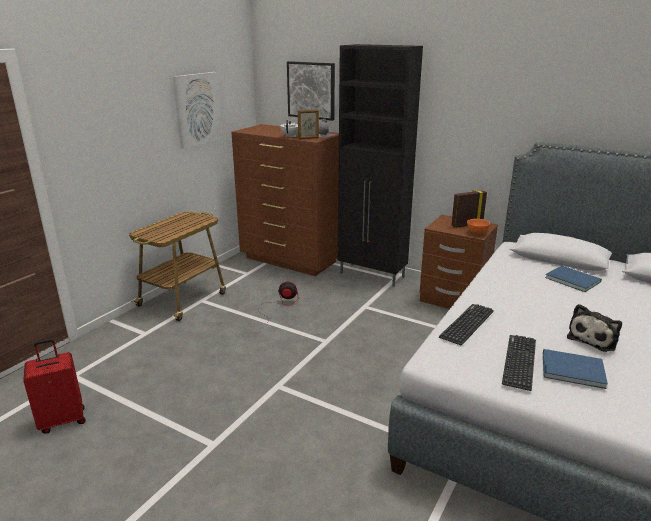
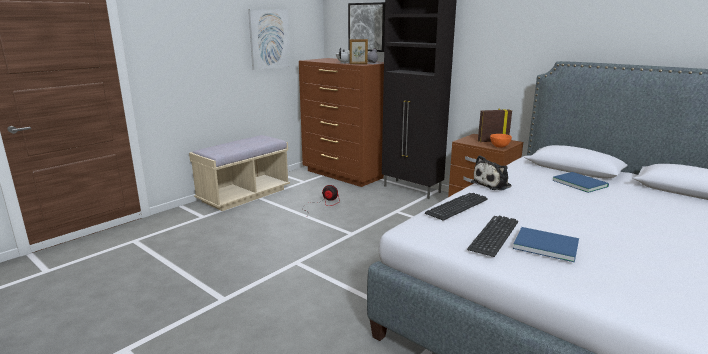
camera: 10 degrees right, 5 degrees down
red suitcase [23,339,86,434] -> none
cart [129,211,226,321] -> beige bench [189,135,290,211]
plush toy [567,304,622,352] -> plush toy moved to [471,155,512,191]

